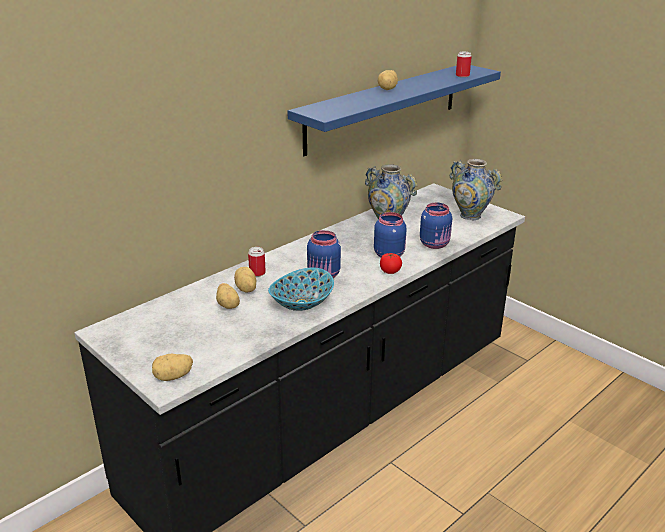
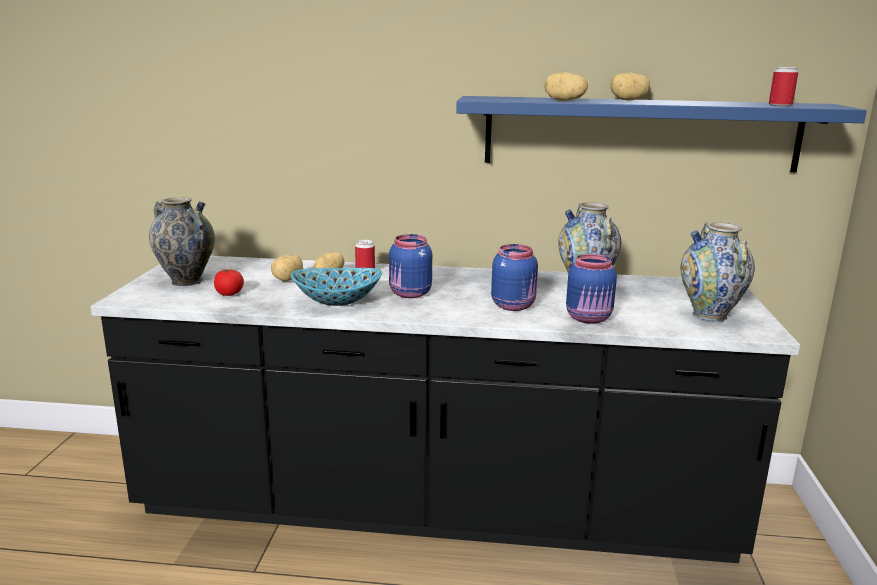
camera: 50 degrees right, 10 degrees down
potato [152,354,193,381] -> potato moved to [544,72,588,101]
tomato [380,253,402,274] -> tomato moved to [214,269,244,296]
none -> vase [149,197,215,286]

